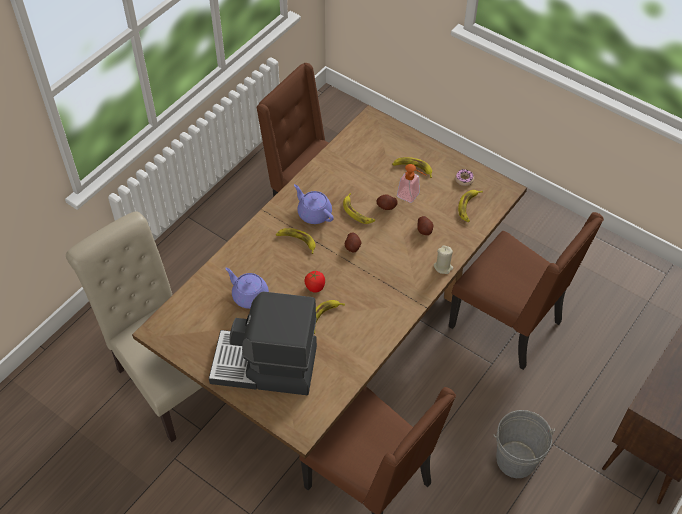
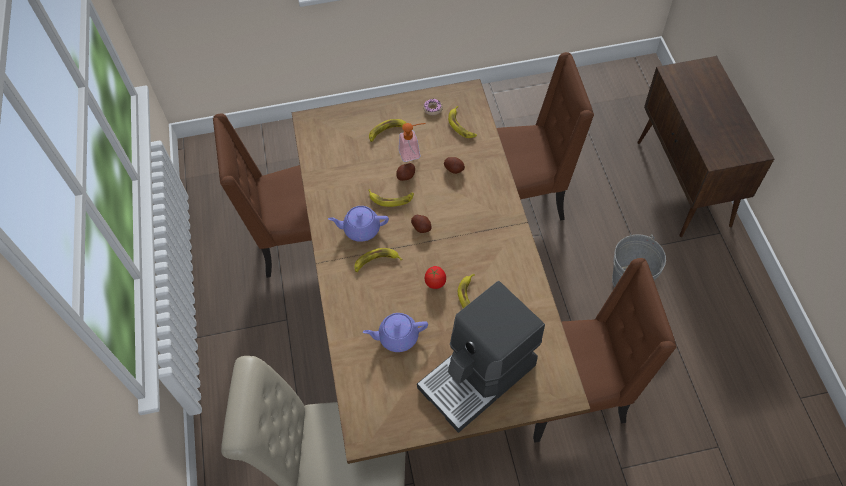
camera: 45 degrees left, 5 degrees up
beige candle [434,245,453,274] -> none

